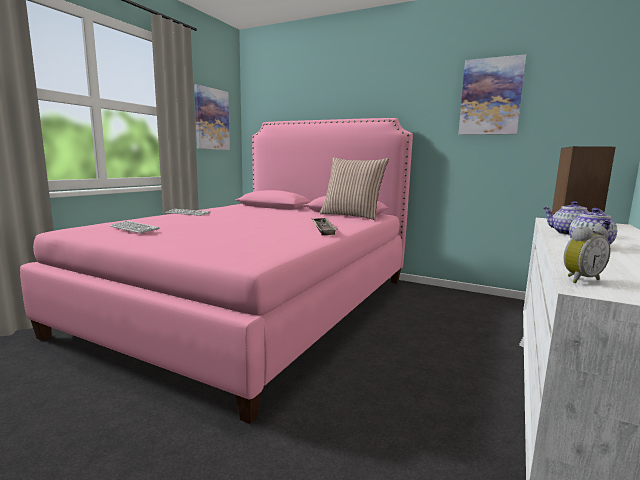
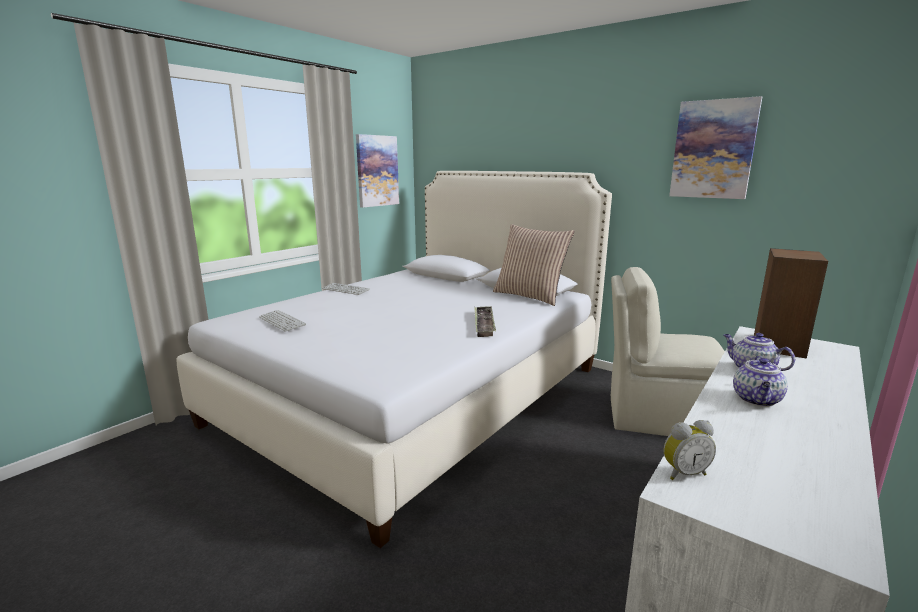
camera: 10 degrees right, 5 degrees up
pink bed [20,118,413,424] -> white bed [176,171,612,548]
none -> beige chair [611,267,725,436]

